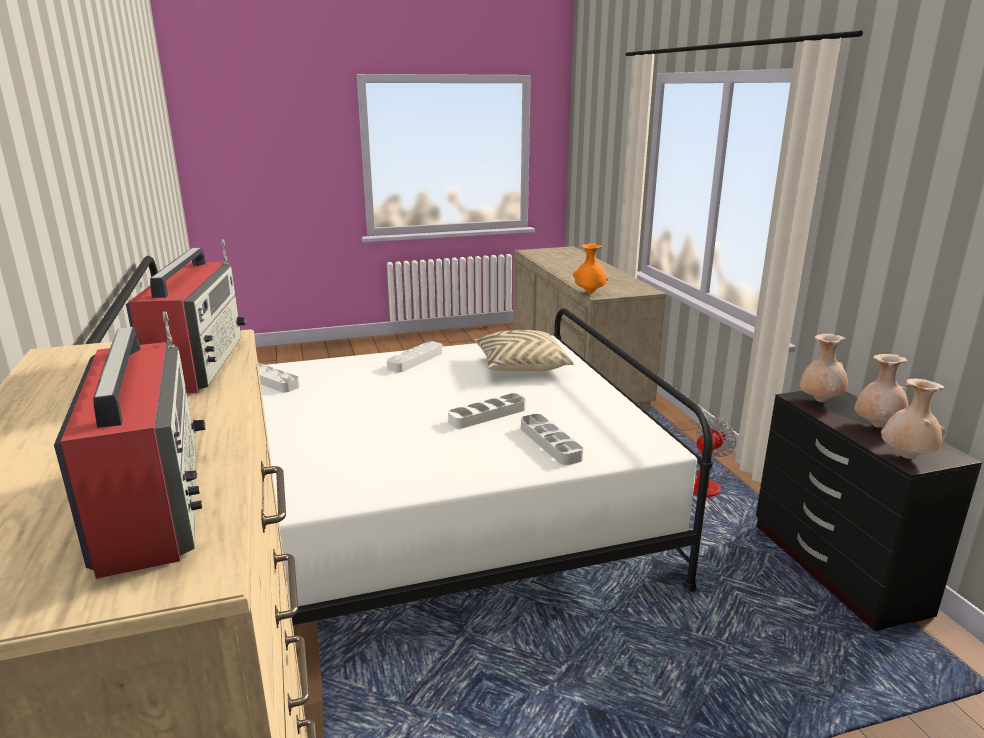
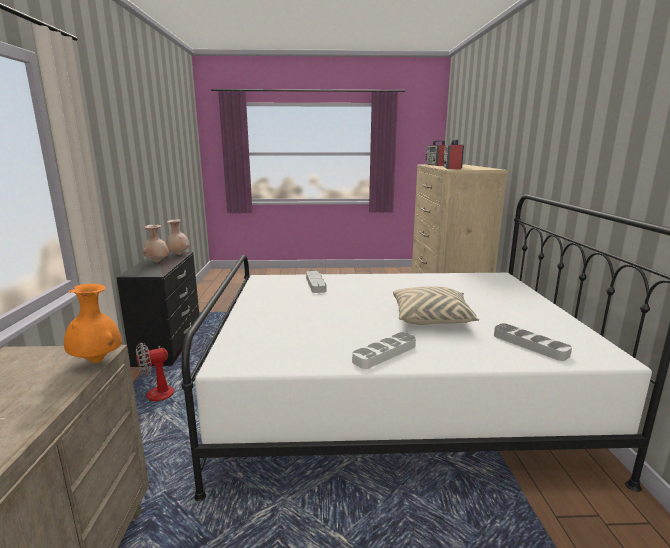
camera: 165 degrees left, 5 degrees down
white tray [448,393,526,429] -> none
beige pillow [474,330,574,371] -> beige pillow moved to [393,287,480,325]
beige vase [799,334,848,402] -> none

